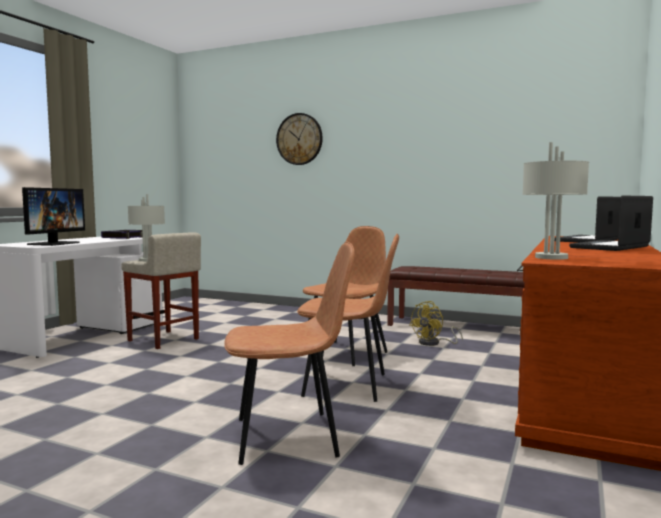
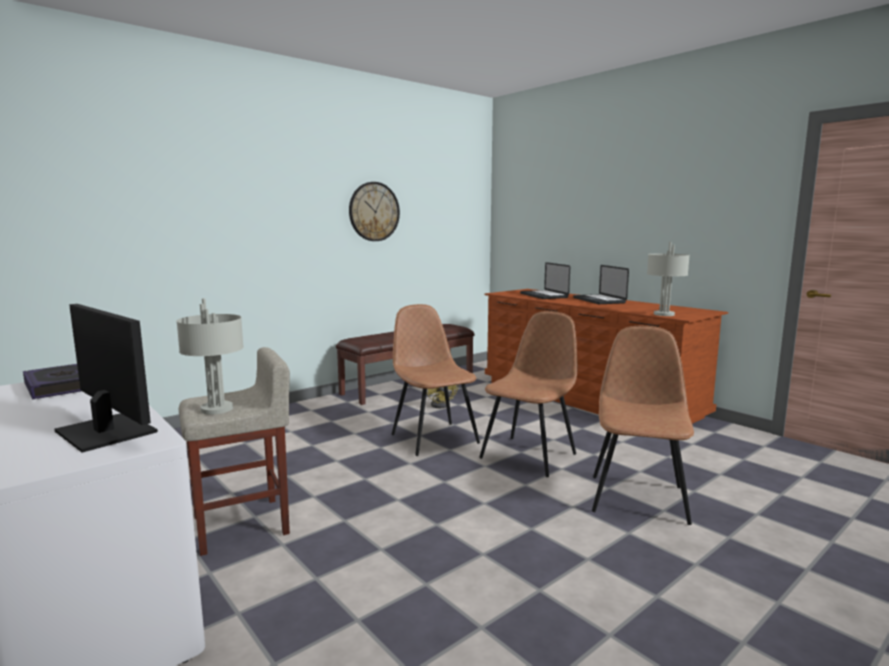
camera: 65 degrees left, 5 degrees up
wall clock [276,113,323,165] -> wall clock moved to [349,182,400,241]

